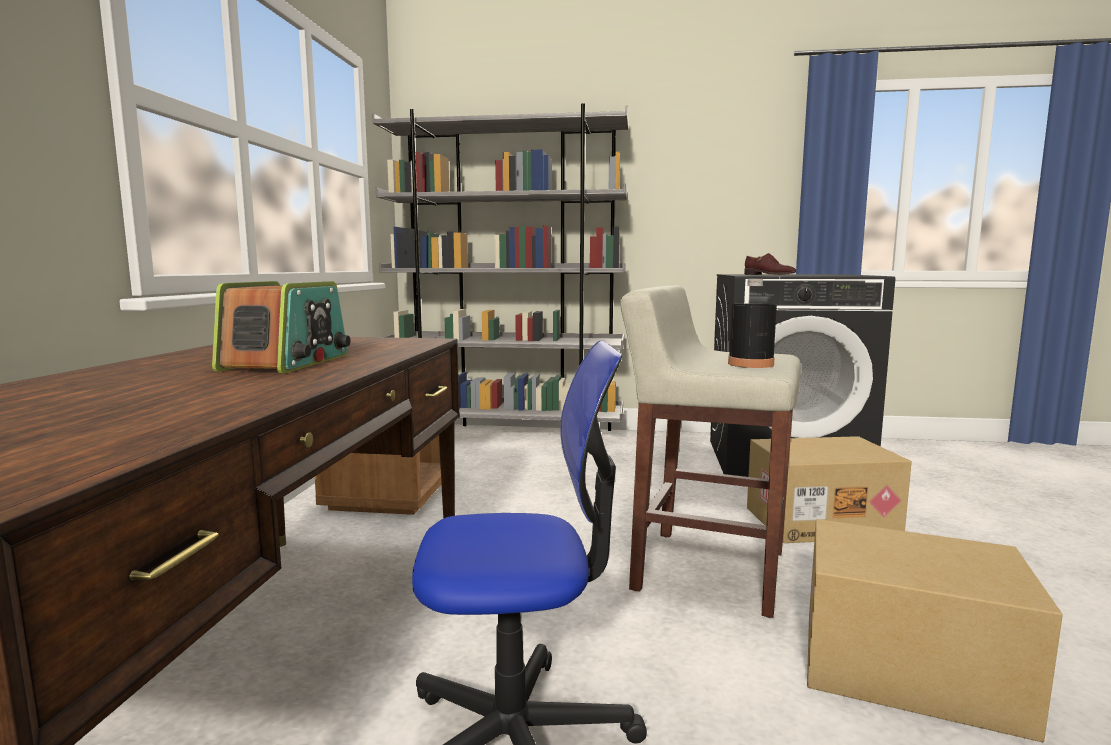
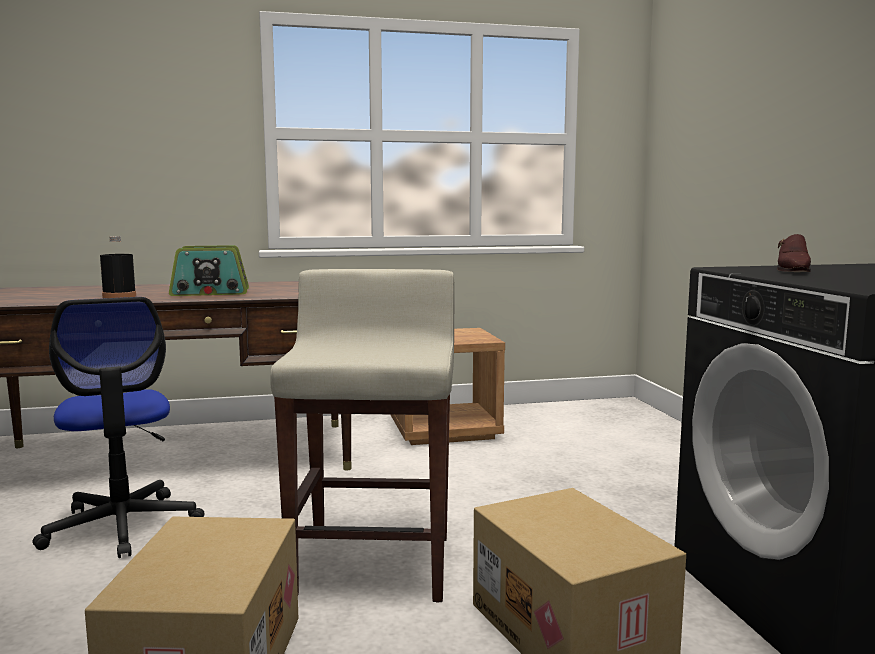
camera: 70 degrees right, 0 degrees up
grey bookcase [372,103,628,431] -> none
black bottle [728,279,777,368] -> black bottle moved to [100,236,136,298]

